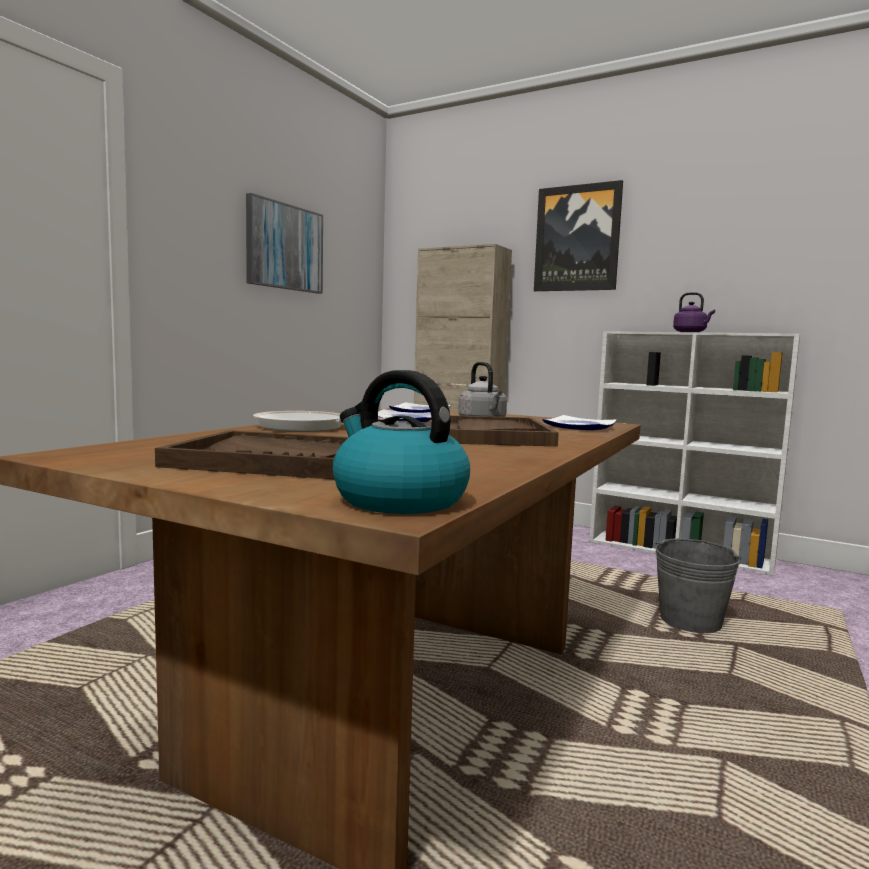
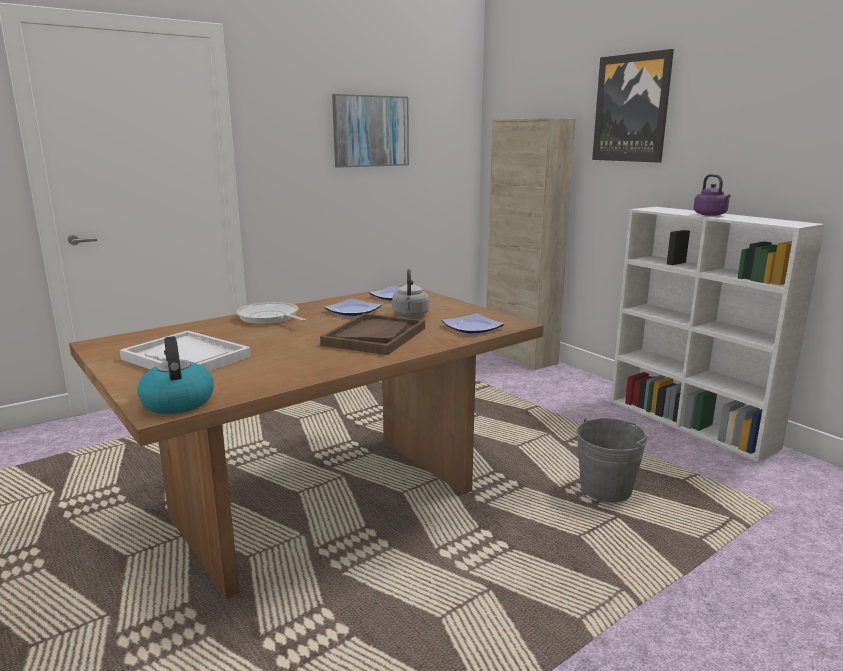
camera: 25 degrees right, 10 degrees up
brown tray [155,430,349,480] -> white tray [120,331,251,372]

